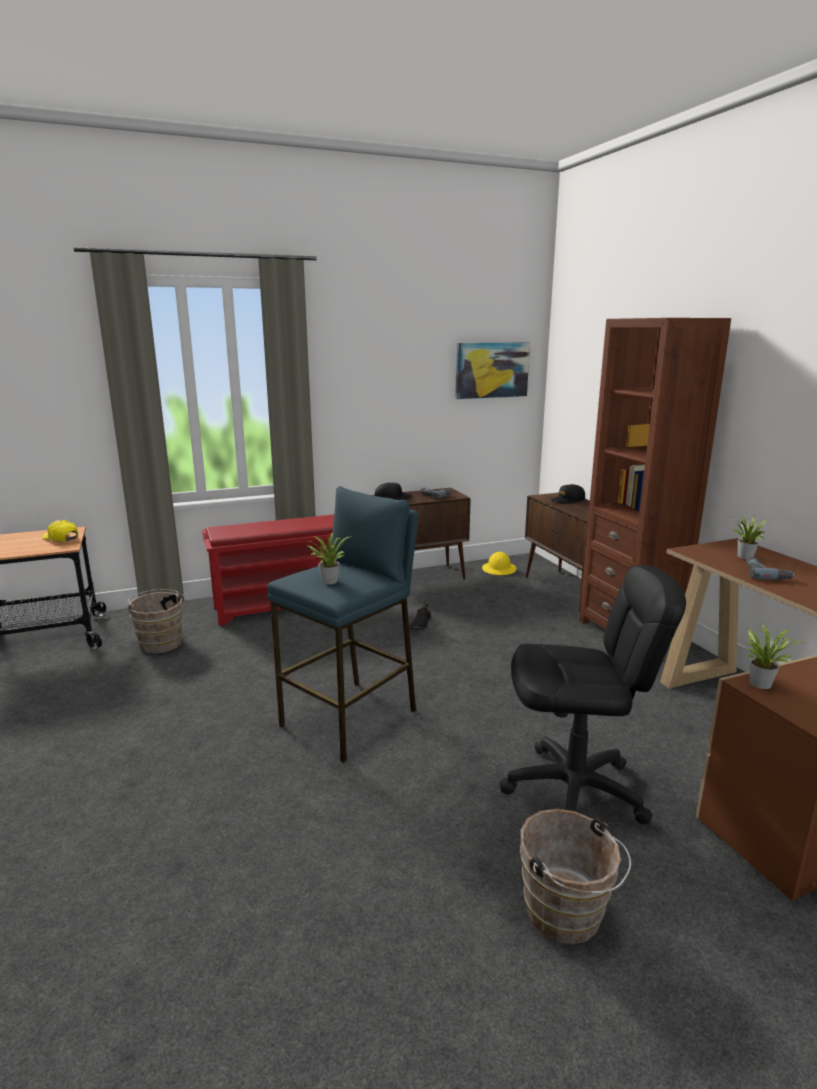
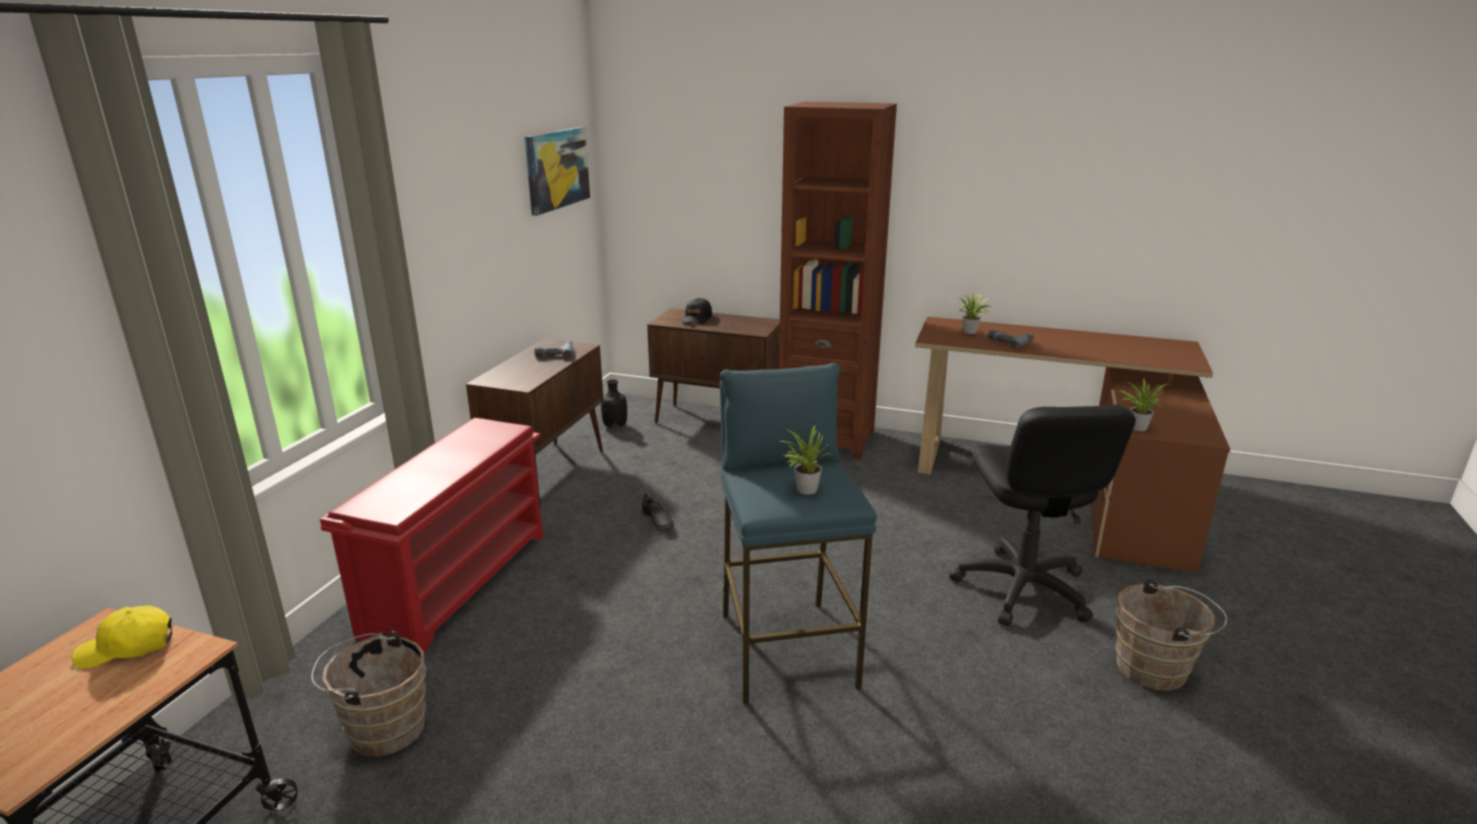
camera: 50 degrees left, 5 degrees up
black cap [374,483,412,500] -> none
yellow hard hat [482,552,517,575] -> black bottle [601,379,627,428]
black office chair [500,565,686,824] -> black office chair turned 135 degrees clockwise [949,405,1136,626]

